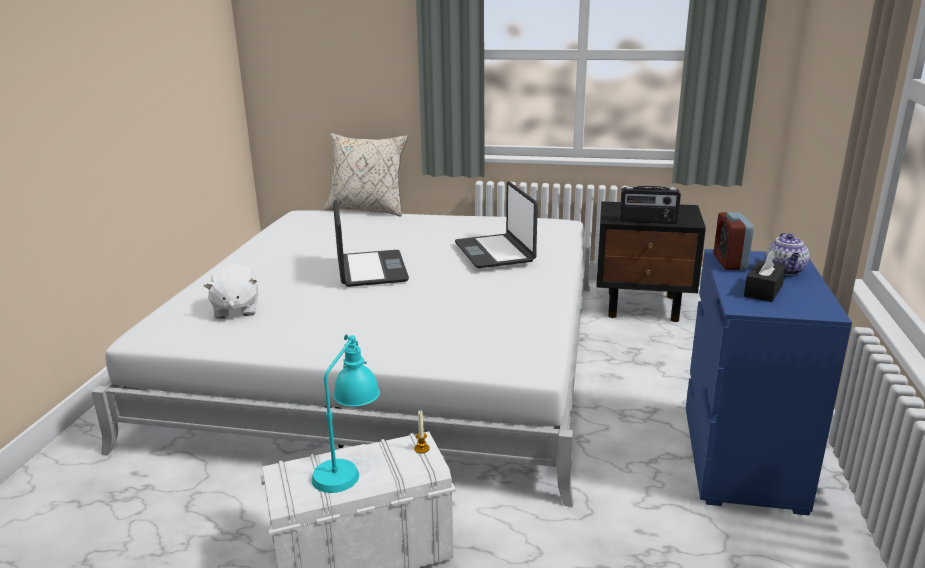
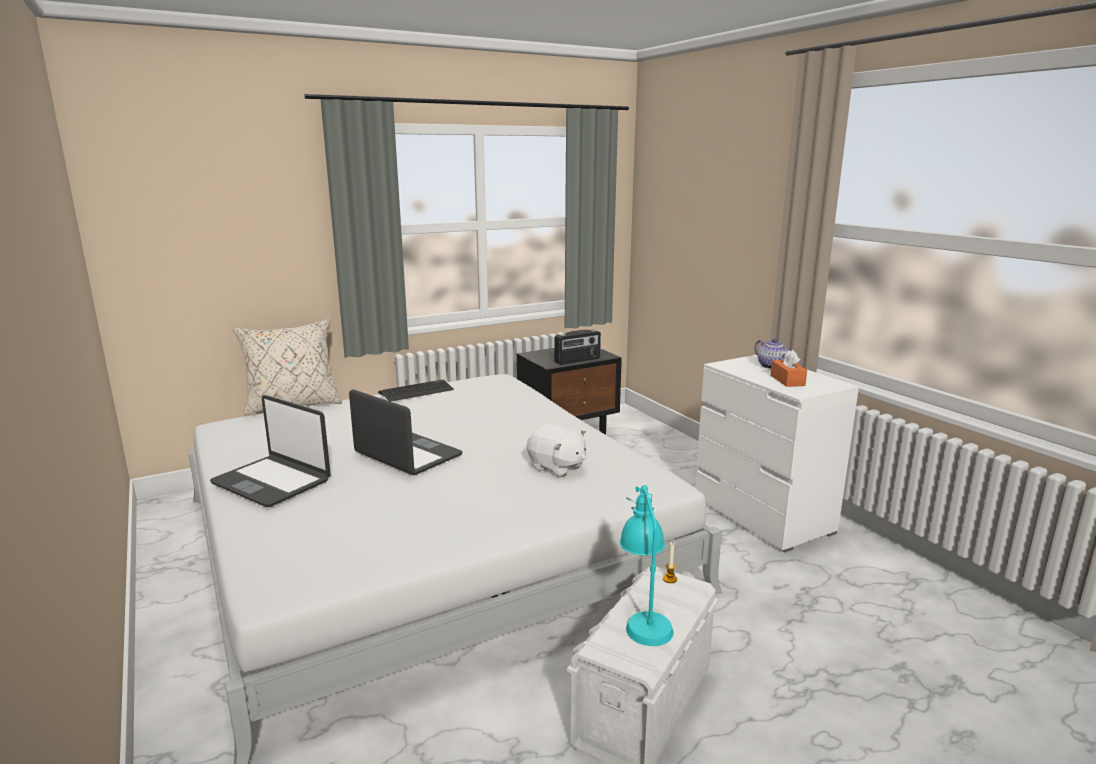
camera: 40 degrees left, 5 degrees down
white plush toy [203,264,258,319] -> white plush toy moved to [527,424,586,477]
laptop [455,181,538,268] -> laptop moved to [210,395,331,507]
blue dresser [686,249,852,516] -> white dresser [695,355,859,552]
alarm clock [714,212,754,270] -> none
black tissue box [744,250,786,302] -> orange tissue box [770,350,807,387]
none -> keyboard [378,380,454,402]

